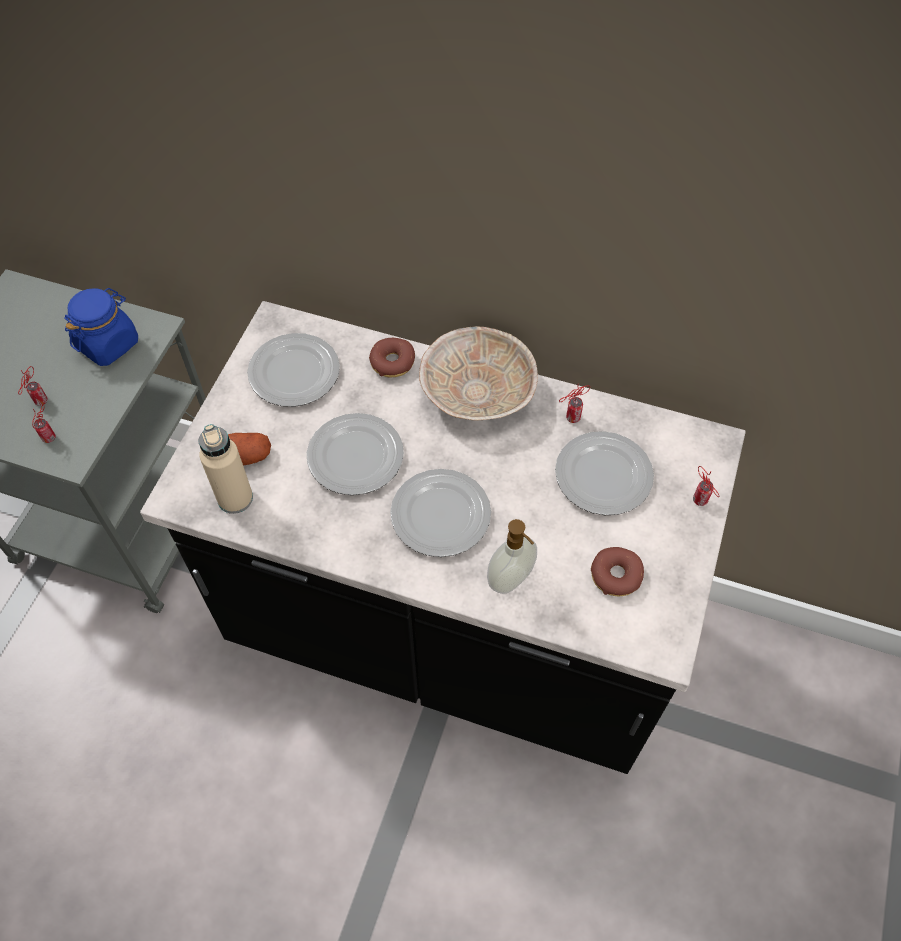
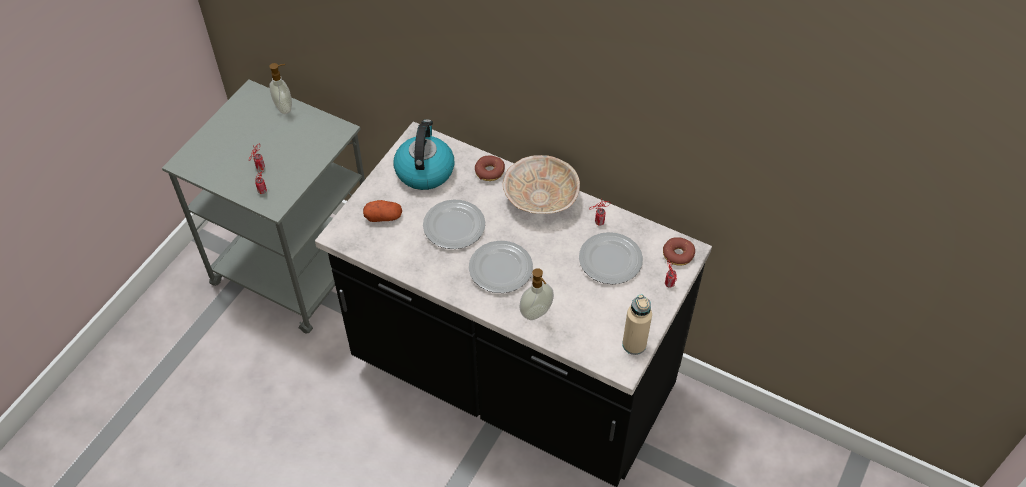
camera: 10 degrees right, 5 degrees down
blue jar [64,288,138,366] -> none
beige bottle [198,424,253,514] -> beige bottle moved to [622,295,652,355]
plate [247,333,340,407] -> kettle [394,119,454,190]
donut [591,547,644,596] -> donut moved to [663,237,695,266]
none -> soap dispenser [269,63,292,114]

